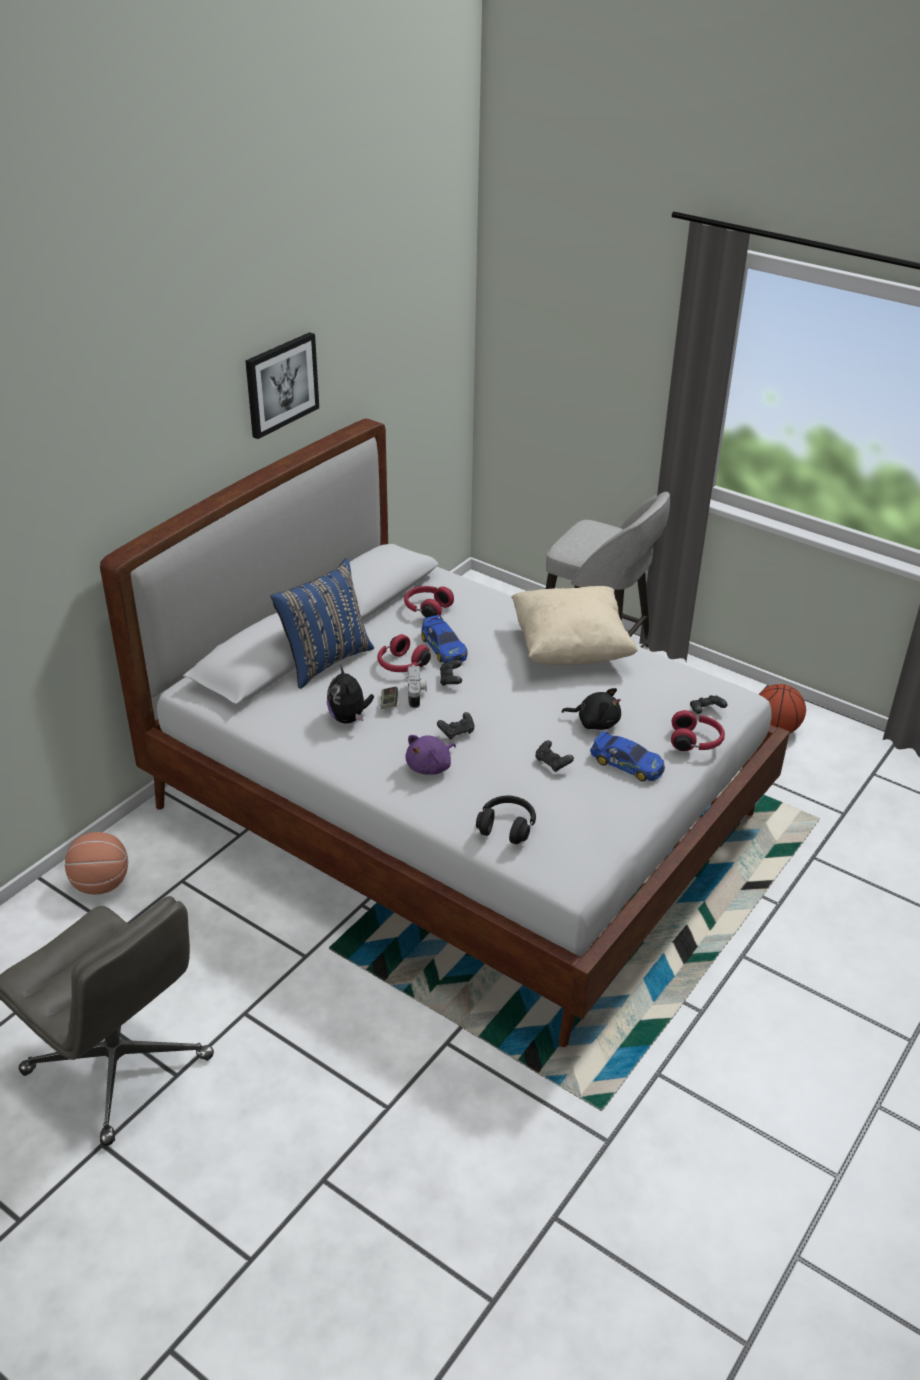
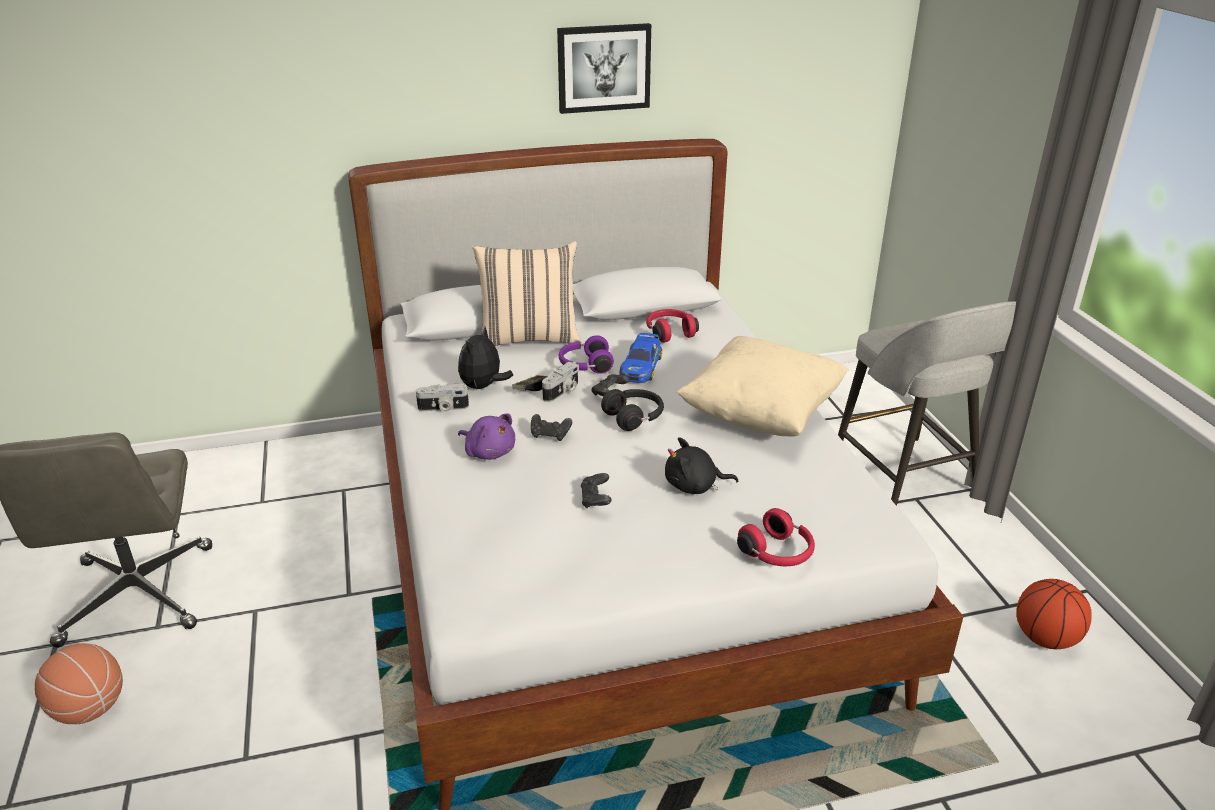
camera: 40 degrees right, 5 degrees down
basketball [65,832,128,895] -> basketball moved to [35,643,123,724]
blue pillow [270,558,374,689] -> beige pillow [473,241,582,346]
red headphones [377,634,431,672] -> purple headphones [559,335,614,374]
purple plush toy [405,735,456,775] -> purple plush toy turned 135 degrees counterclockwise [458,414,515,460]
black headphones [476,796,536,844] -> black headphones moved to [601,389,664,431]
black plush toy [562,688,621,730] -> black plush toy turned 120 degrees clockwise [665,437,738,494]
toy car [590,731,665,781] -> none
black game controller [690,695,728,714] -> none
none -> camera [416,384,469,412]

